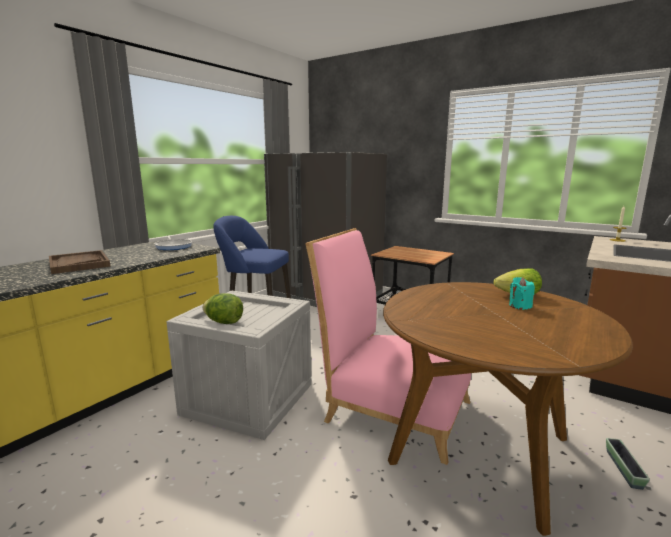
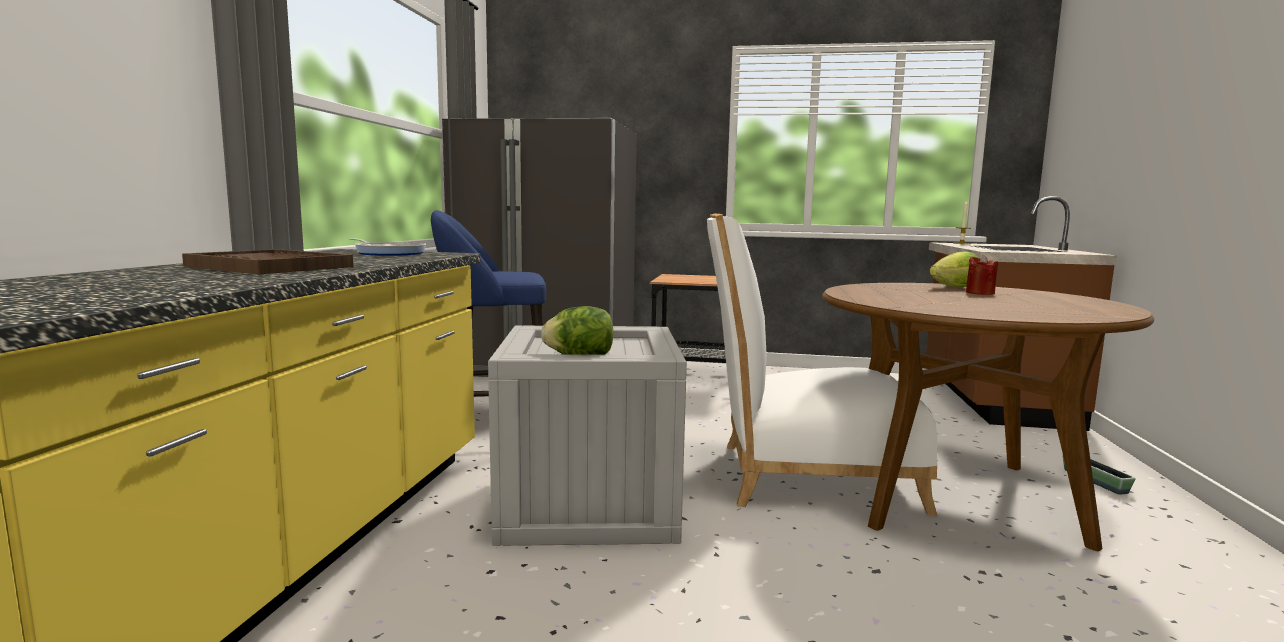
camera: 25 degrees left, 5 degrees down
pink chair [305,228,471,465] -> white chair [707,213,938,516]
turquoise candle [509,277,535,310] -> red candle [966,255,998,295]

